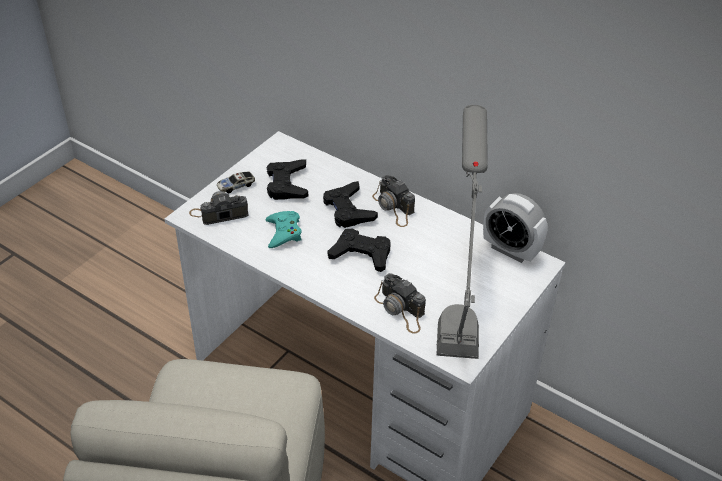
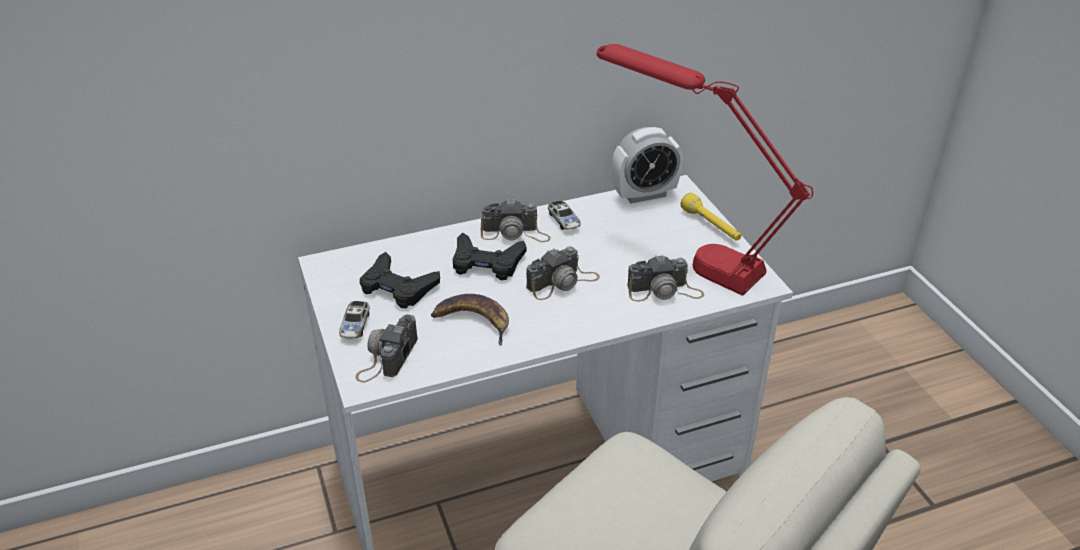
camera: 55 degrees left, 5 degrees down
turquoise game controller [266,211,302,248] -> banana [431,294,509,346]
black game controller [328,229,391,272] -> camera [526,246,600,300]
grey table lamp [436,105,488,359] -> red table lamp [597,44,813,296]
none -> toy car [548,201,581,230]
none -> yellow flashlight [680,193,741,240]

